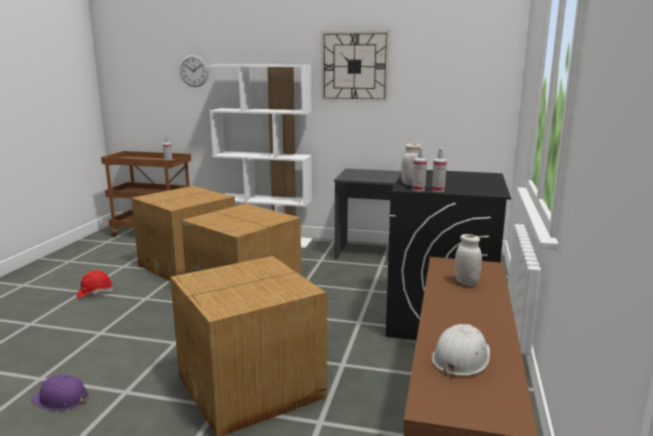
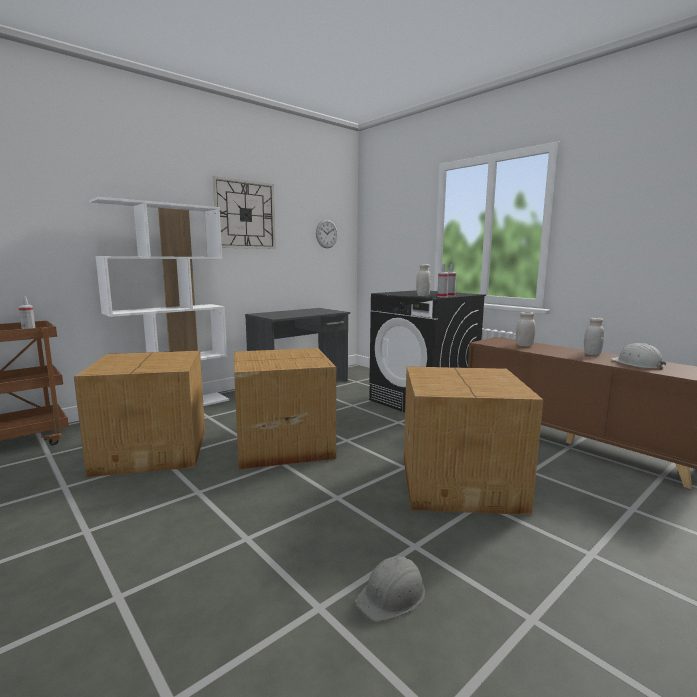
camera: 55 degrees left, 5 degrees down
purple hard hat [31,374,89,411] -> grey hard hat [355,555,425,622]
red hard hat [77,270,113,298] -> none
wall clock [180,55,209,87] -> wall clock moved to [316,220,338,248]
none -> white jar [584,317,604,356]

